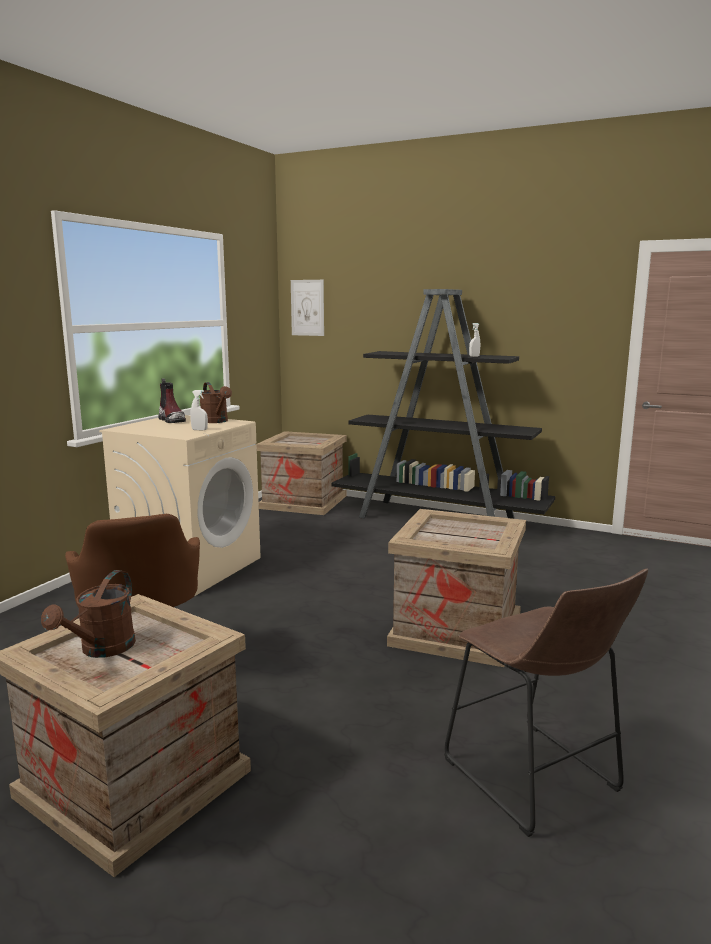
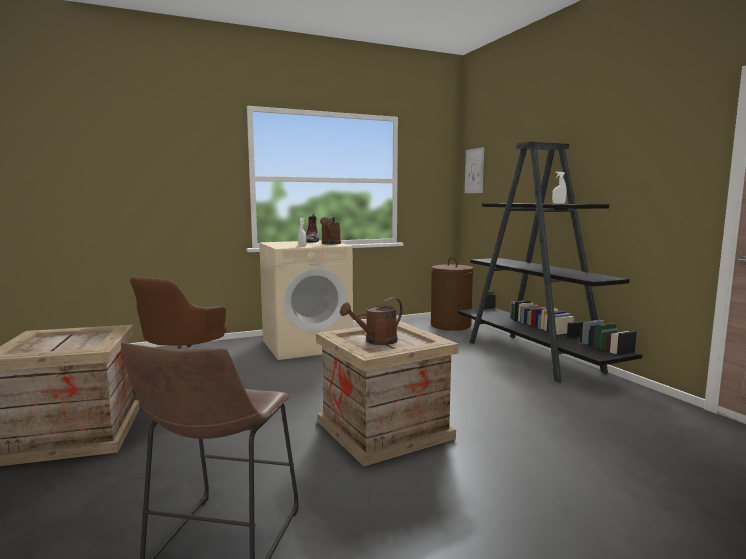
camera: 40 degrees right, 5 degrees down
brown watering can [41,570,136,658] -> brown watering can moved to [340,297,403,345]
crate [257,431,347,515] -> brown laundry basket [431,257,474,331]

